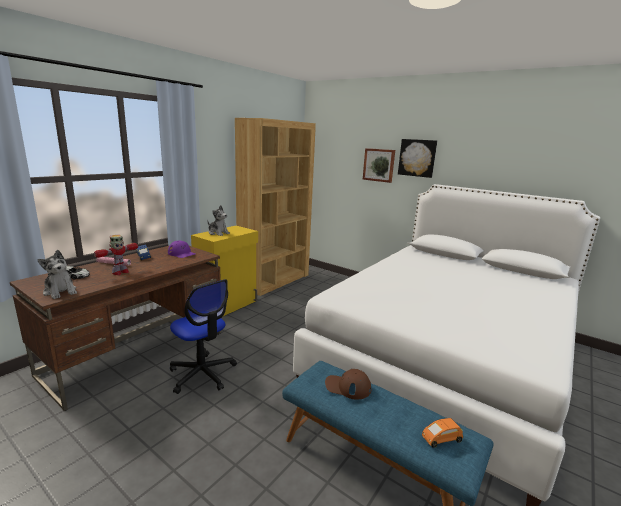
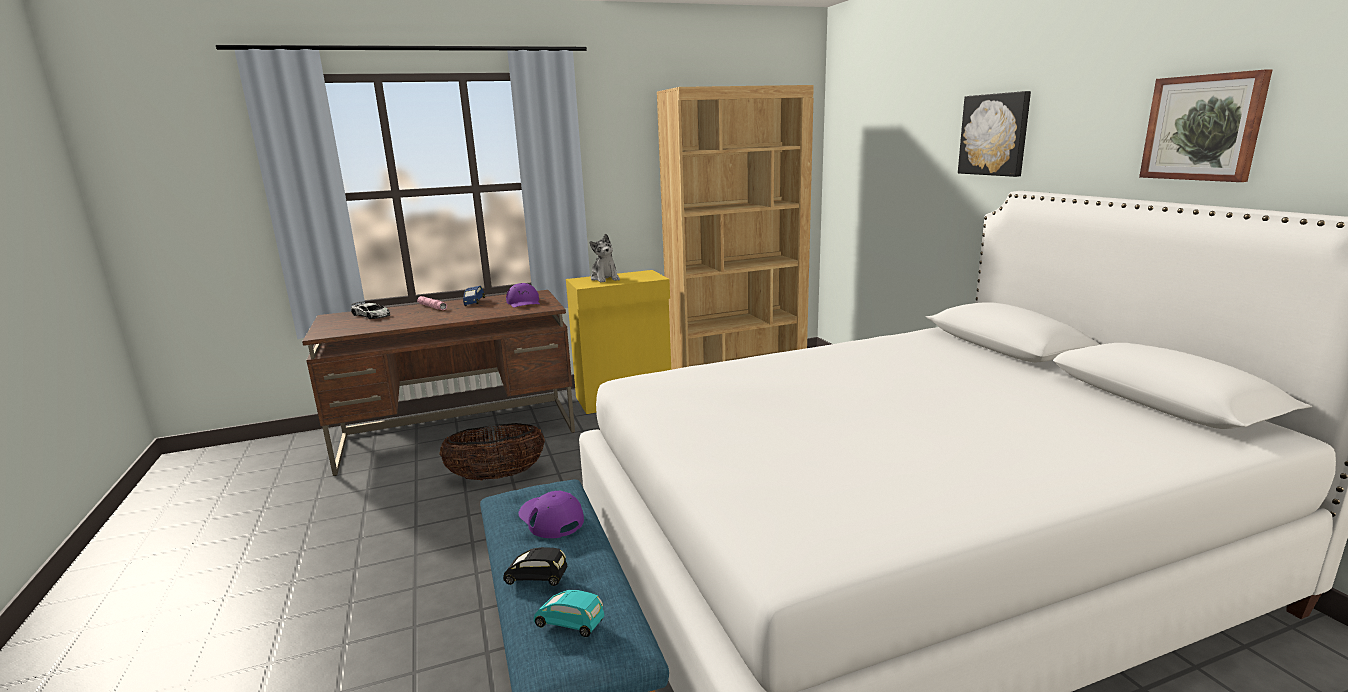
camera: 35 degrees right, 0 degrees up
plush toy [38,250,77,299] -> none
toy robot [94,235,138,275] -> none
office chair [170,279,237,394] -> basket [439,423,545,480]
brown cap [325,369,372,400] -> purple cap [519,490,584,538]
picture [363,148,395,183] -> picture moved to [1139,69,1273,182]
orange toy car [422,418,463,448] -> turquoise toy car [534,590,604,637]
none -> black toy car [503,547,568,586]

